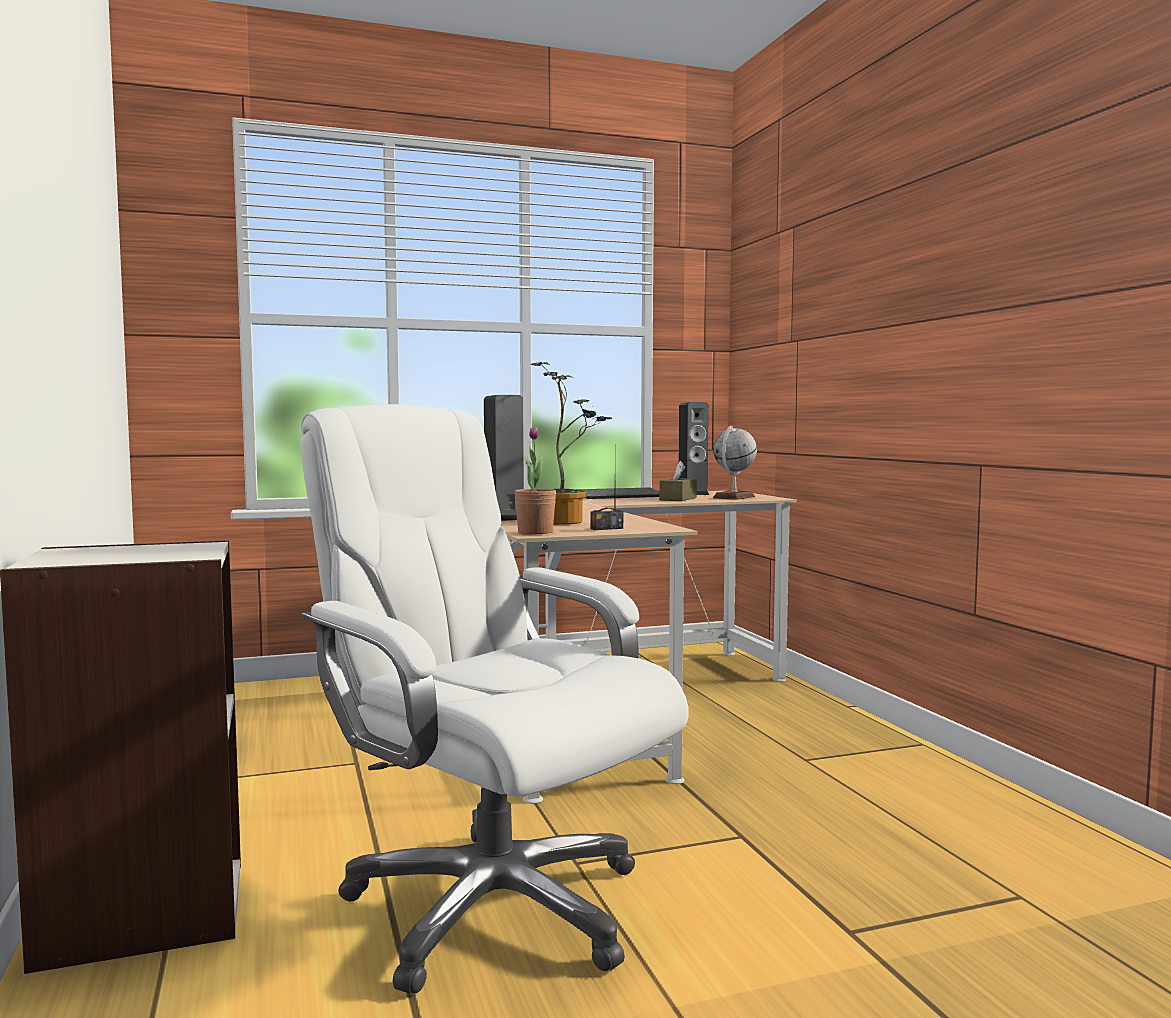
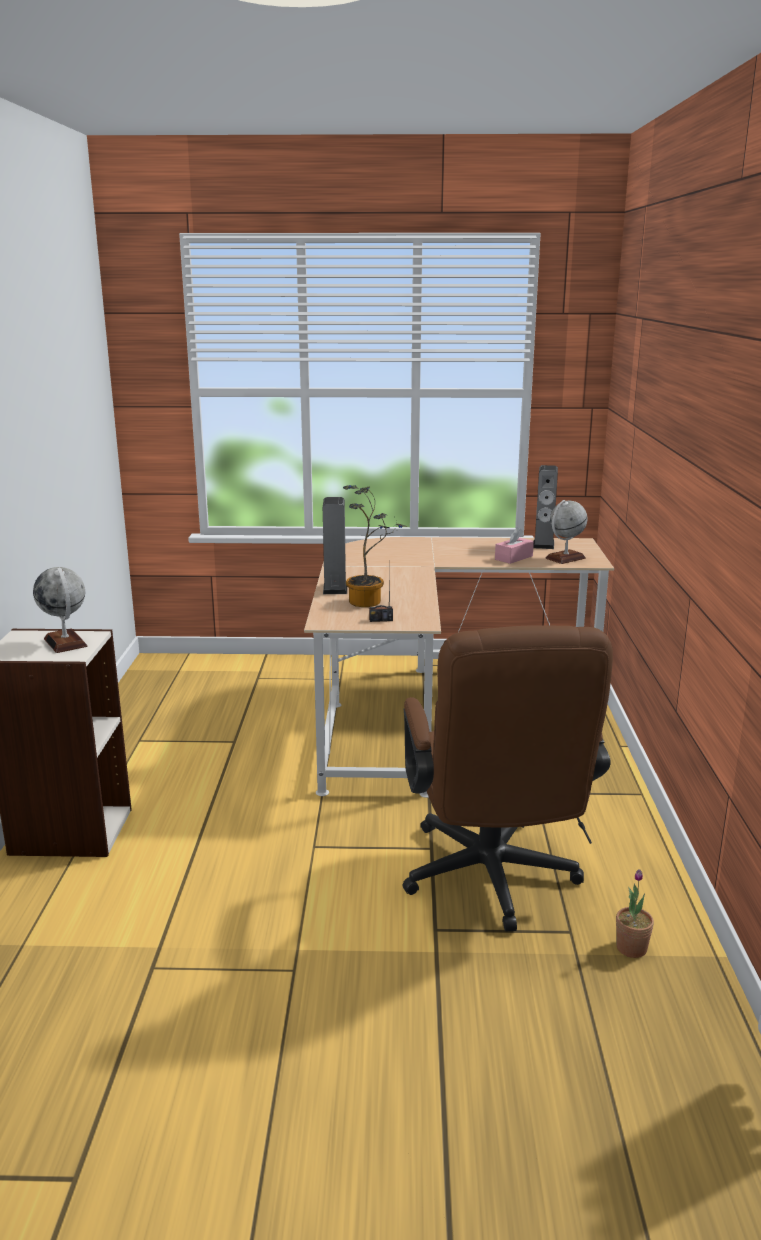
camera: 20 degrees right, 15 degrees up
white office chair [300,404,688,994] -> none
potted plant [514,427,556,534] -> potted plant moved to [616,869,654,958]
keyboard [576,488,659,499] -> none
brown tissue box [659,461,697,501] -> pink tissue box [495,527,534,564]
none -> globe [33,567,88,653]
none -> brown office chair [403,625,613,931]

